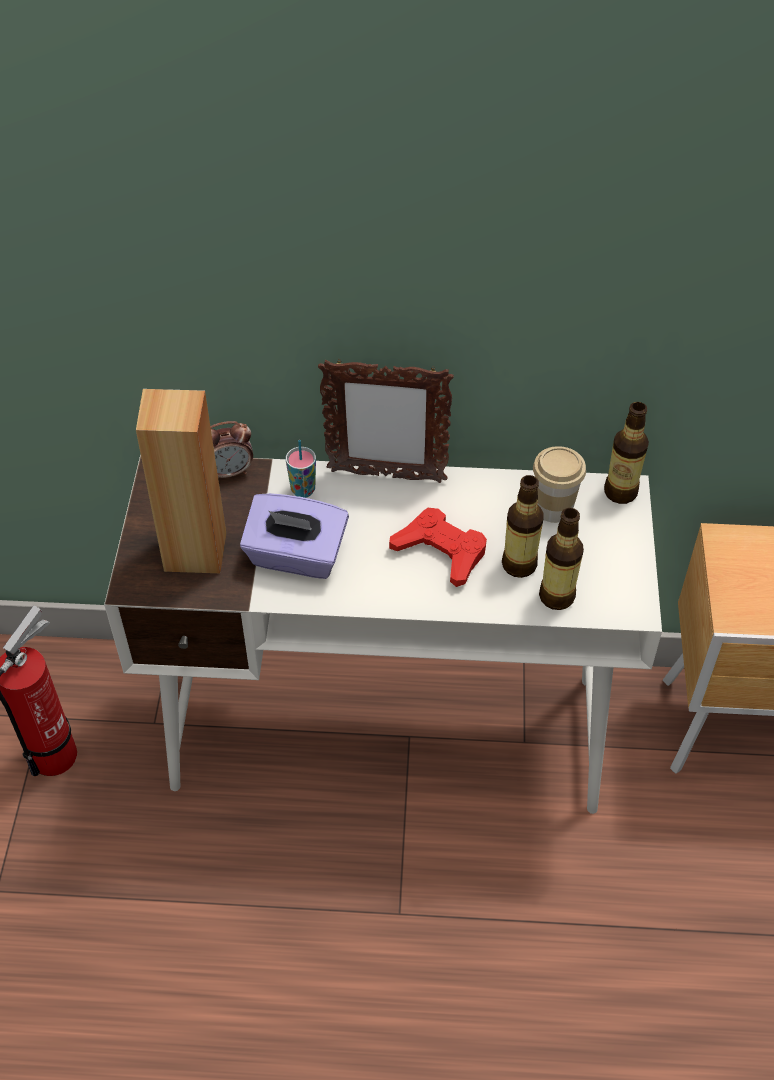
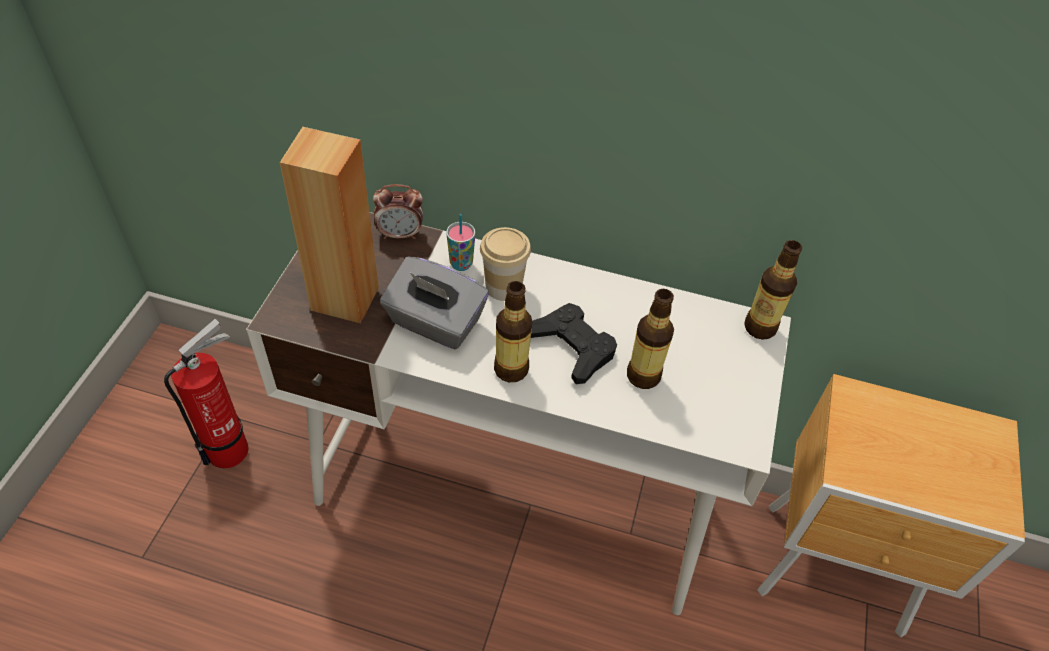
camera: 10 degrees right, 0 degrees up
purple tissue box [240,493,349,579] -> grey tissue box [380,256,489,349]
picture frame [318,359,454,483] -> none
red game controller [389,508,487,587] -> black game controller [531,303,617,384]
cup [533,446,586,523] -> cup moved to [480,227,531,301]
bottle [539,508,584,610] -> bottle moved to [494,281,532,382]

